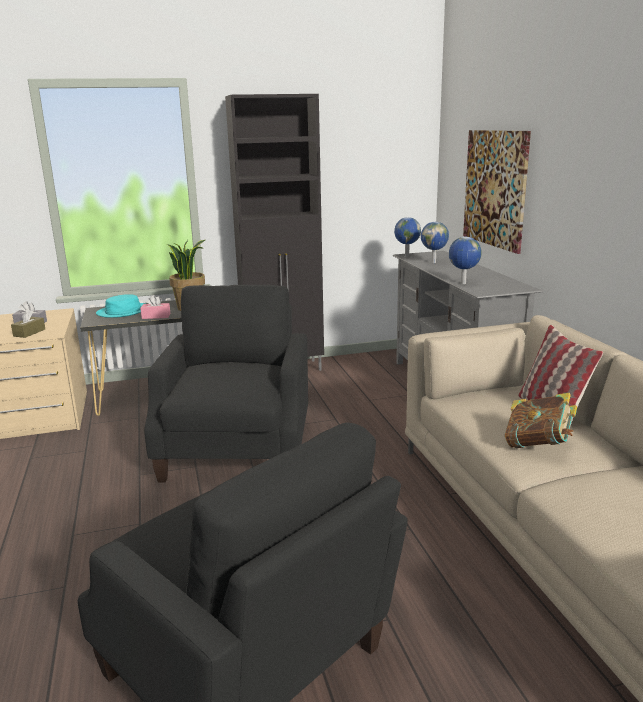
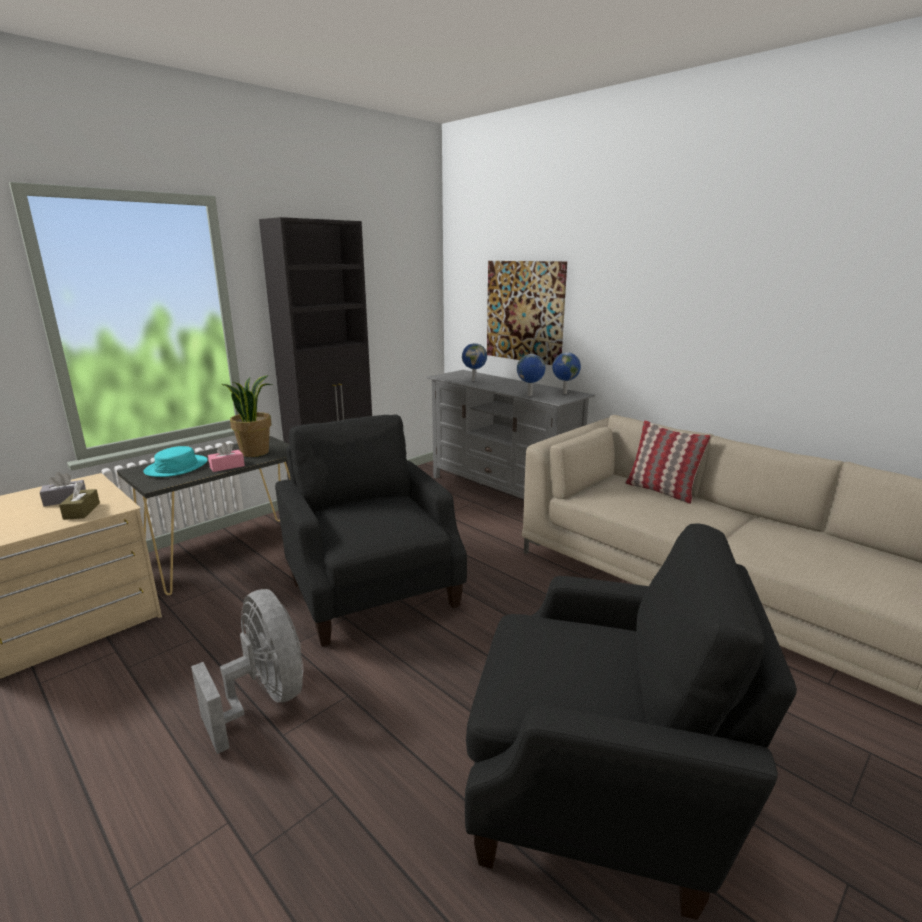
camera: 30 degrees left, 0 degrees up
globe [394,217,421,257] -> globe moved to [552,352,581,394]
book [505,393,577,448] -> none
none -> grey fan [191,589,303,754]

